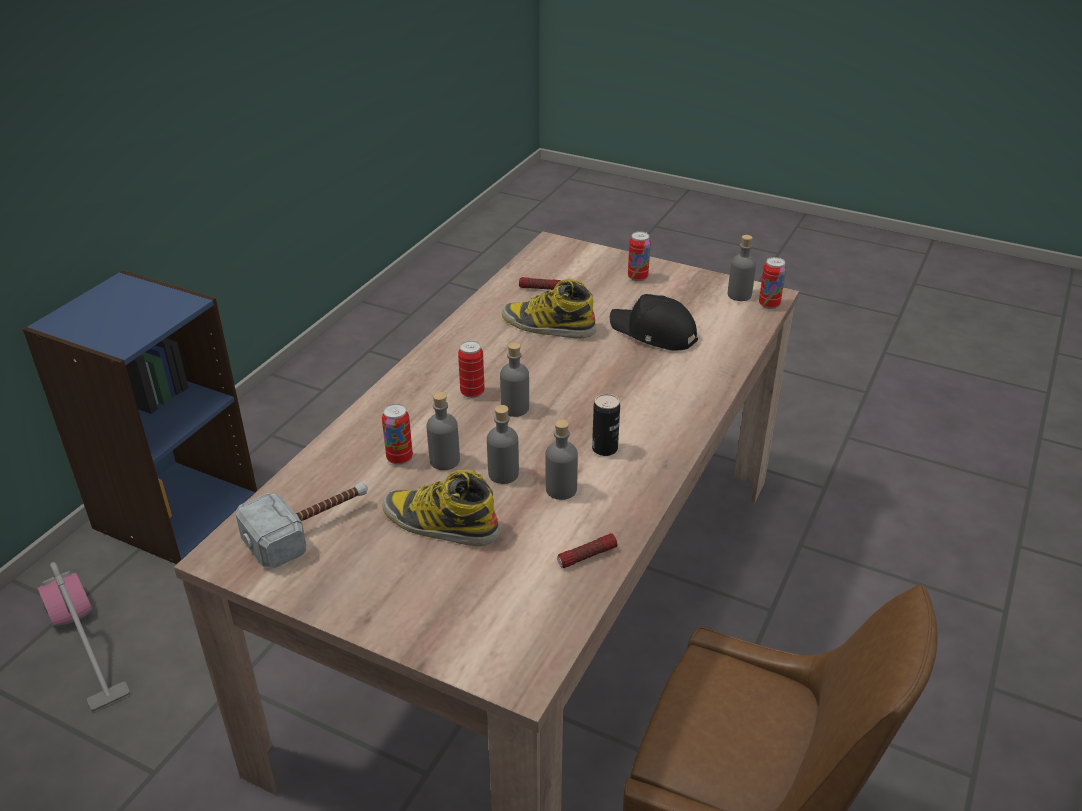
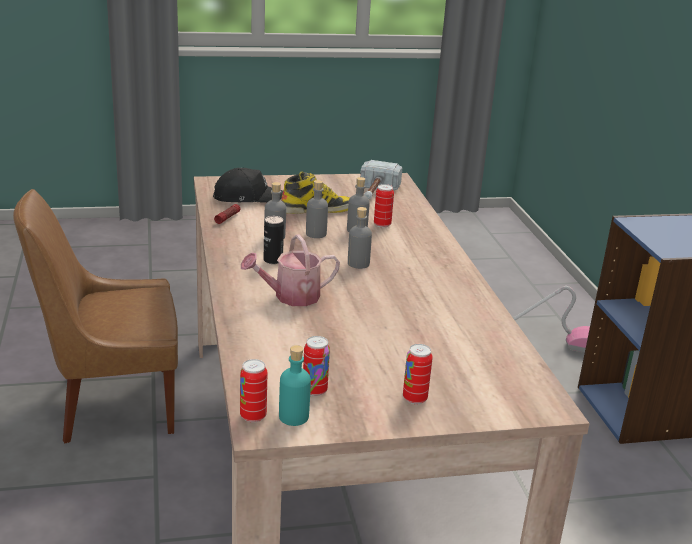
camera: 140 degrees right, 10 degrees down
can [458,341,485,398] -> can moved to [303,336,330,396]
boot [502,279,596,338] -> none
flashlight [519,277,561,290] -> none
black cap [610,294,698,351] -> black cap moved to [213,168,283,203]
grey bottle [728,235,756,301] -> turquoise bottle [279,345,311,426]
none -> watering can [241,234,340,306]

